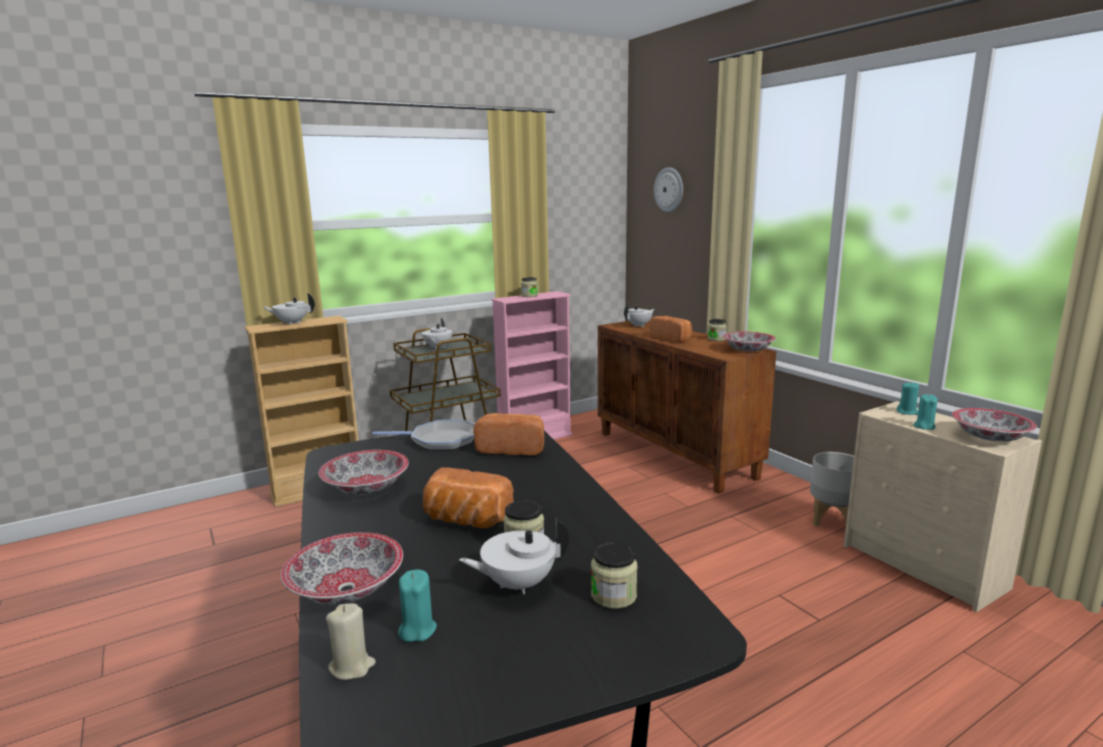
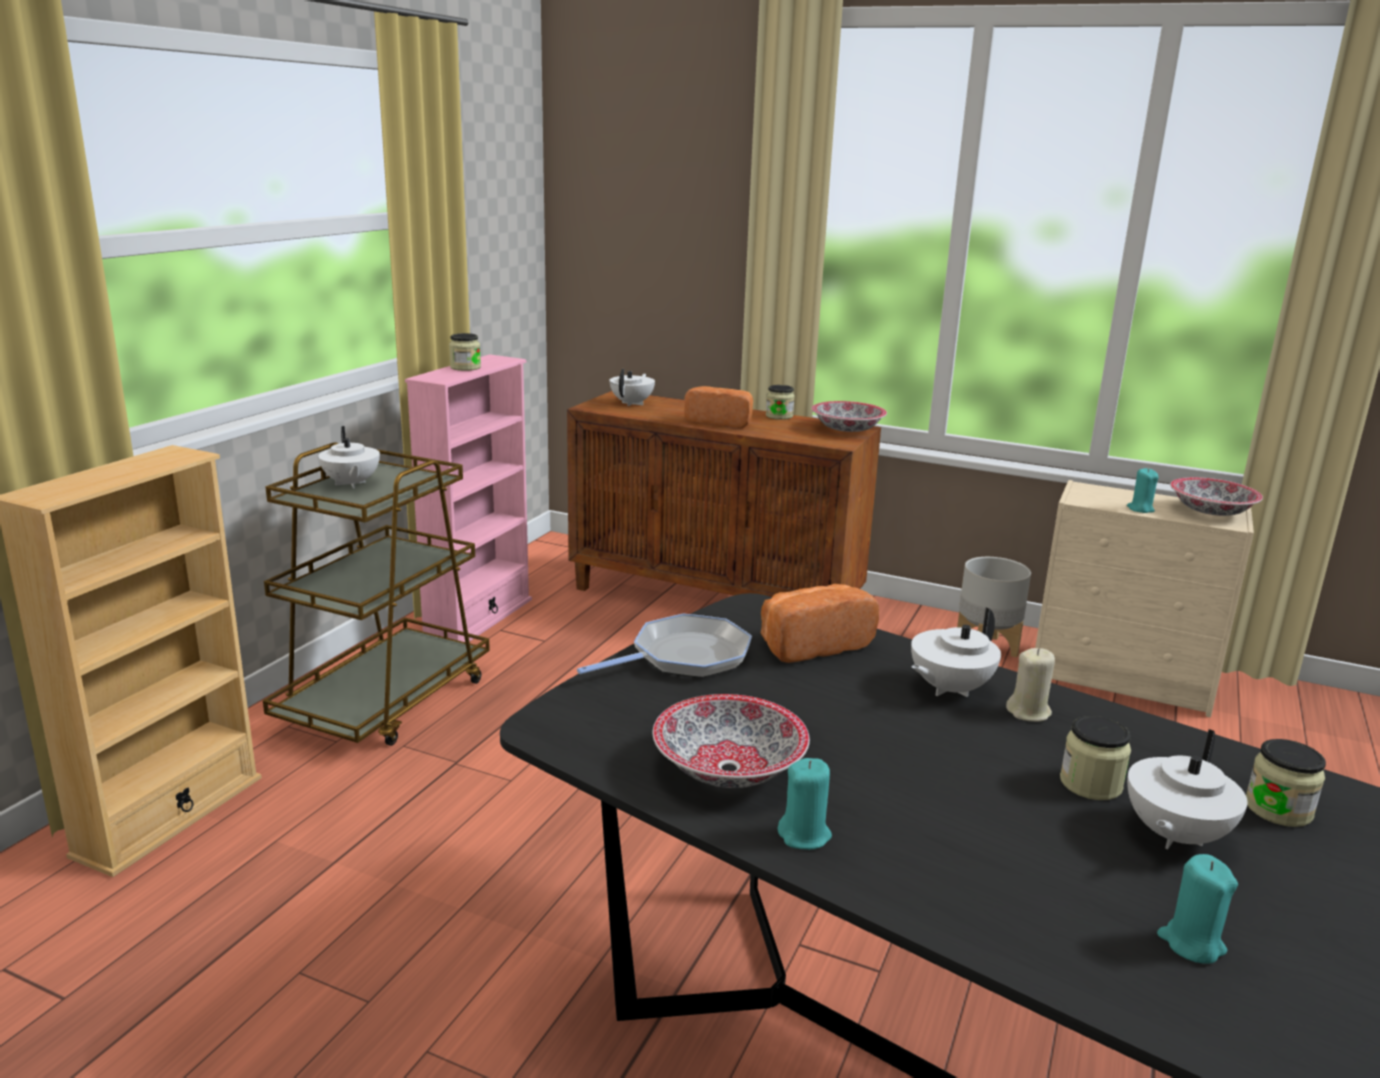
camera: 35 degrees left, 5 degrees up
white teapot [263,293,315,325] -> white teapot moved to [911,607,1001,697]
bowl [281,532,403,605] -> none
beige candle [326,603,376,680] -> beige candle moved to [1006,648,1055,722]
bread [423,467,514,528] -> none
wall clock [654,167,683,212] -> none
turquoise candle [897,381,919,415] -> turquoise candle moved to [778,758,832,850]

